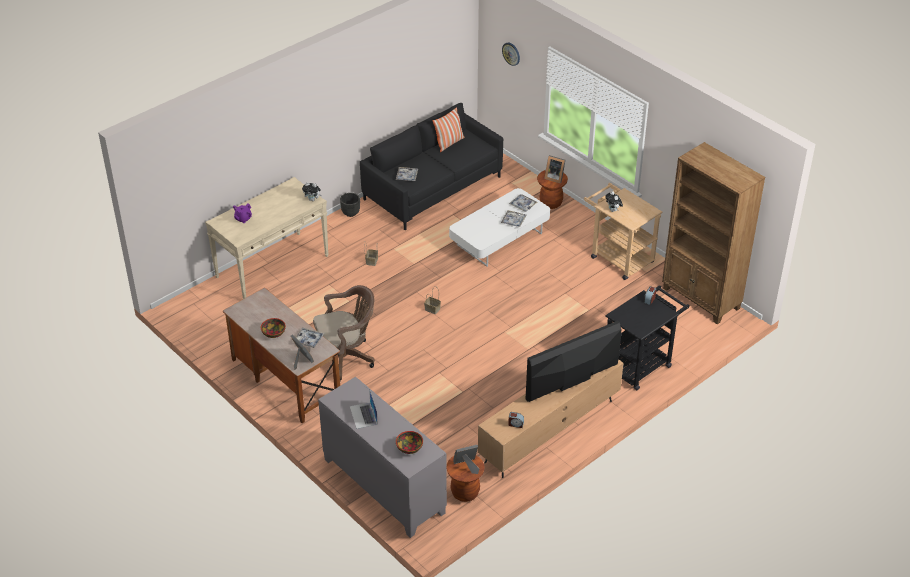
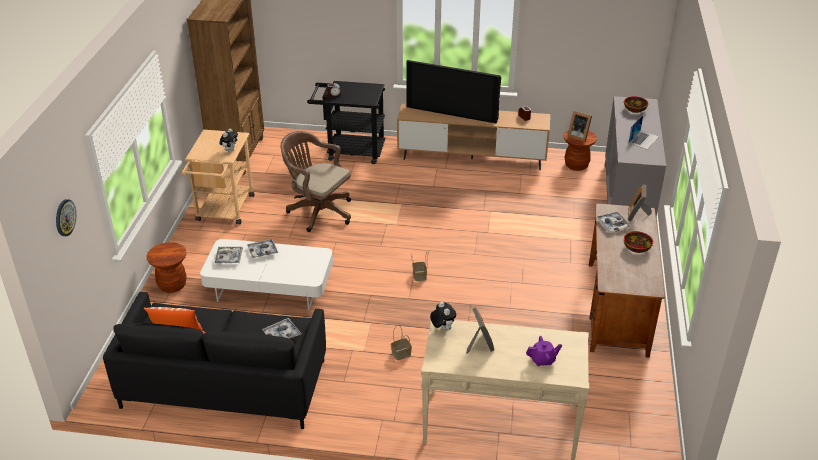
camera: 130 degrees left, 5 degrees down
brown office chair [313,285,375,381] -> brown office chair moved to [281,131,351,232]
black planter [340,193,360,217] -> none
picture frame [545,155,566,184] -> picture frame moved to [466,307,494,354]

